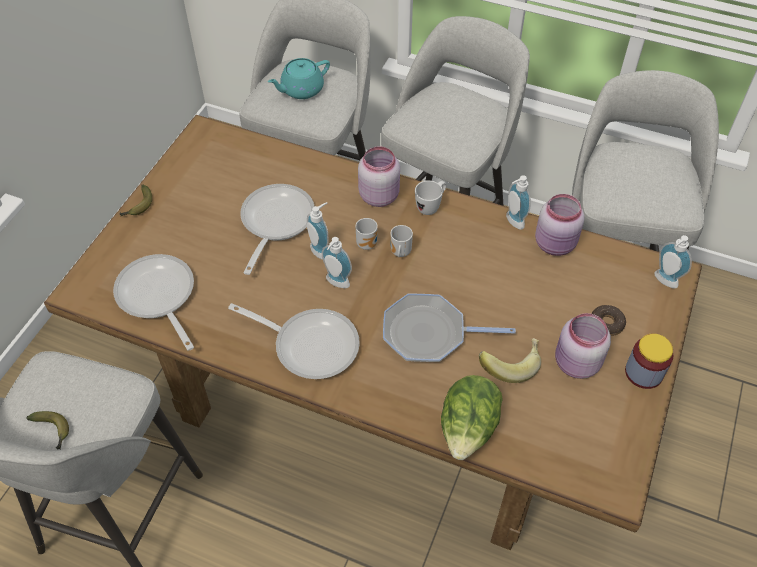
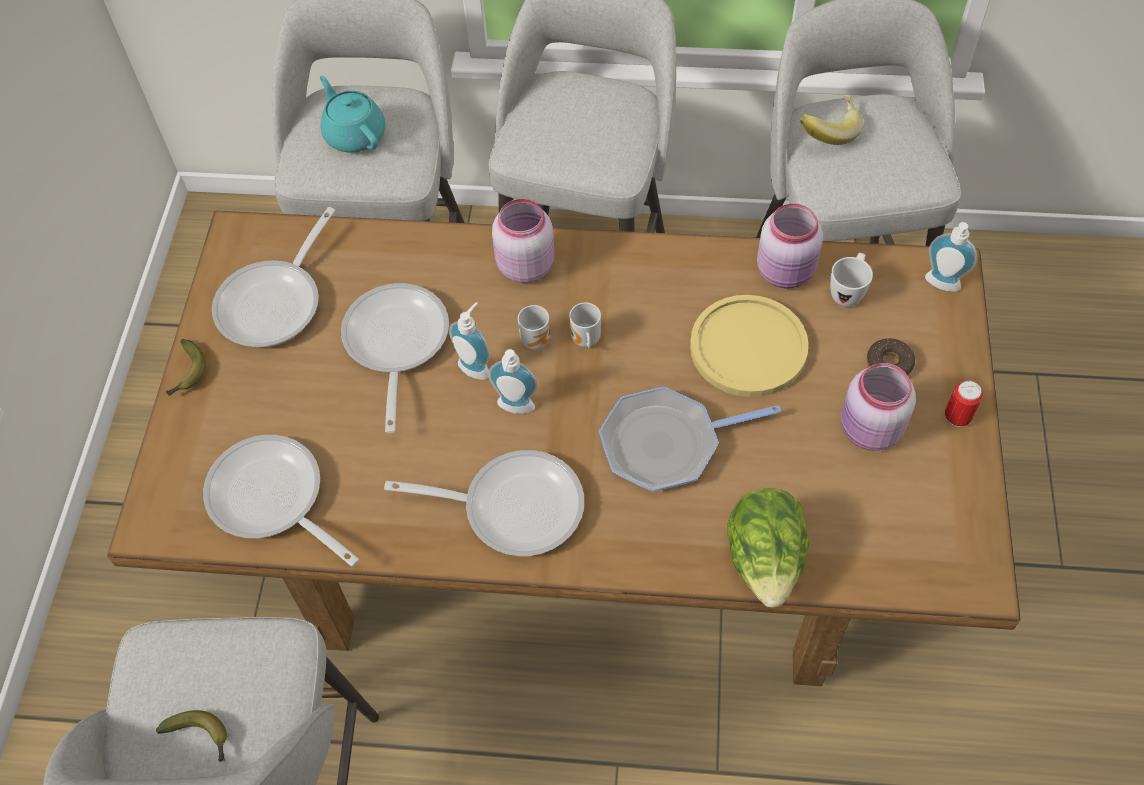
camera: 15 degrees left, 5 degrees up
turquoise teapot [268,58,330,99] -> turquoise teapot turned 105 degrees clockwise [320,76,385,153]
white mug [415,180,446,215] -> white mug moved to [830,253,873,307]
banana [479,338,541,383] -> banana moved to [800,95,864,145]
soap dispenser [506,175,531,230] -> none
jar [625,333,673,389] -> can [945,380,983,427]
none -> frying pan [212,207,335,347]
none -> yellow plate [690,295,808,397]

